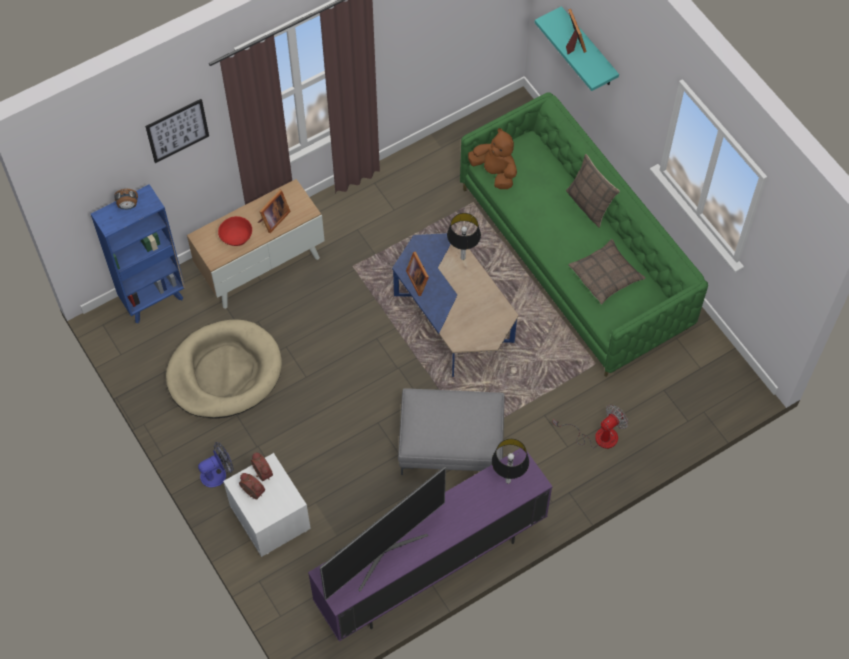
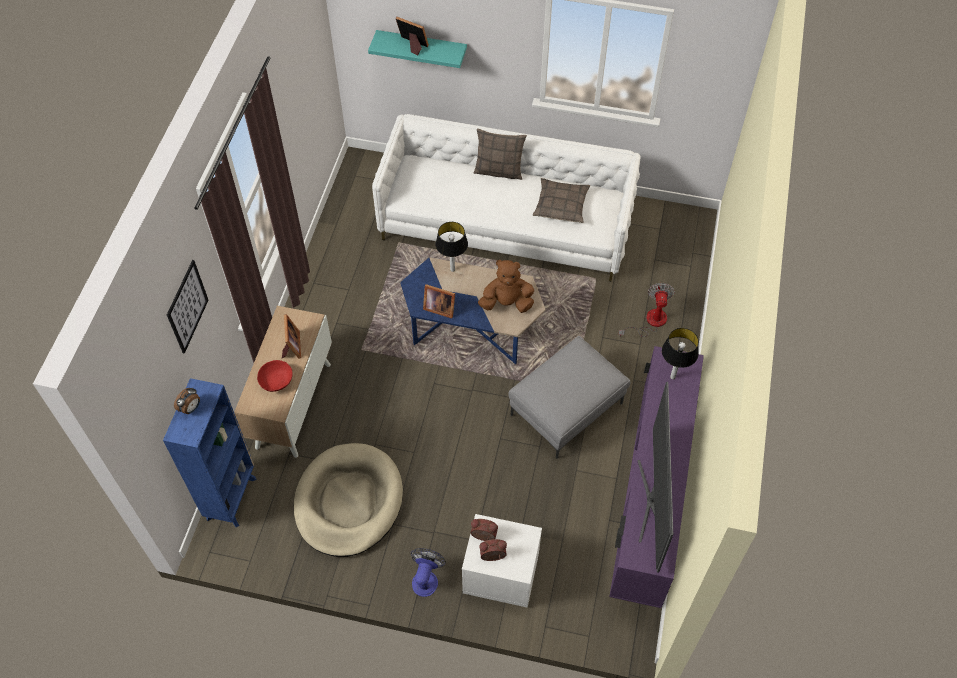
camera: 45 degrees left, 5 degrees down
green sofa [460,92,708,377] -> white sofa [372,114,641,281]
brown plush toy [468,128,517,189] -> brown plush toy moved to [478,260,534,313]

